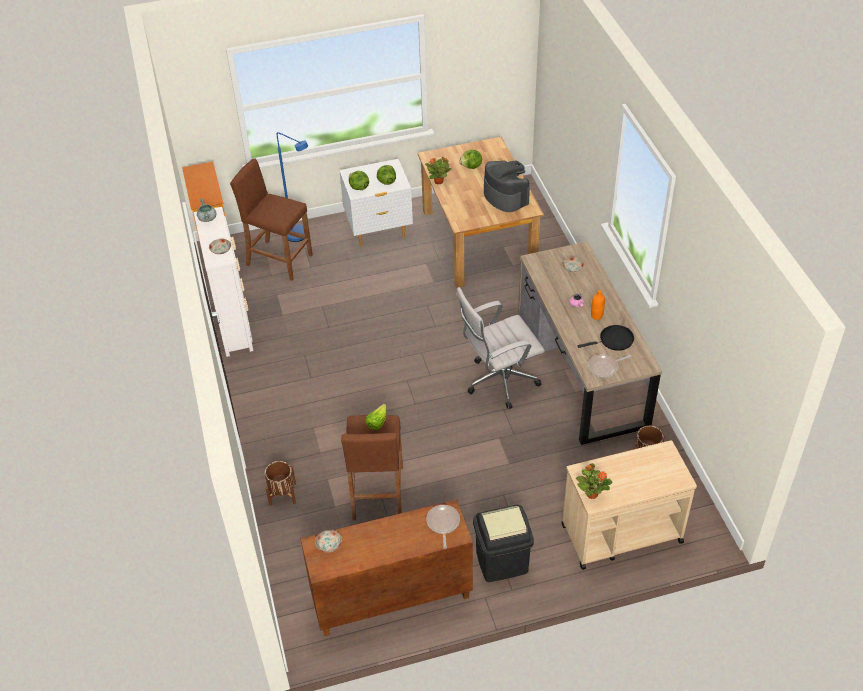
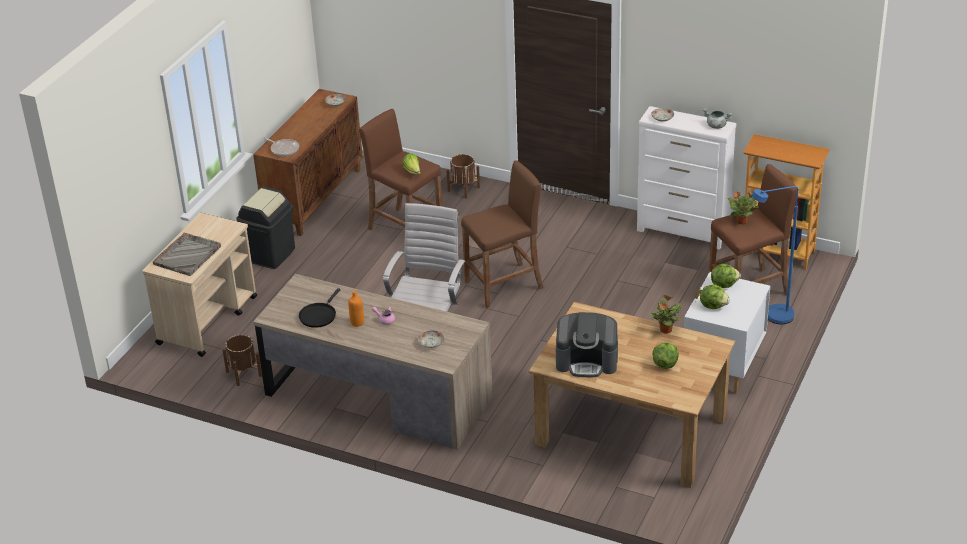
camera: 130 degrees right, 10 degrees down
potted plant [576,463,612,499] -> potted plant moved to [727,191,759,224]
frying pan [588,354,631,378] -> none
none -> grey tray [153,233,221,276]
none -> brown stool [461,161,544,308]

